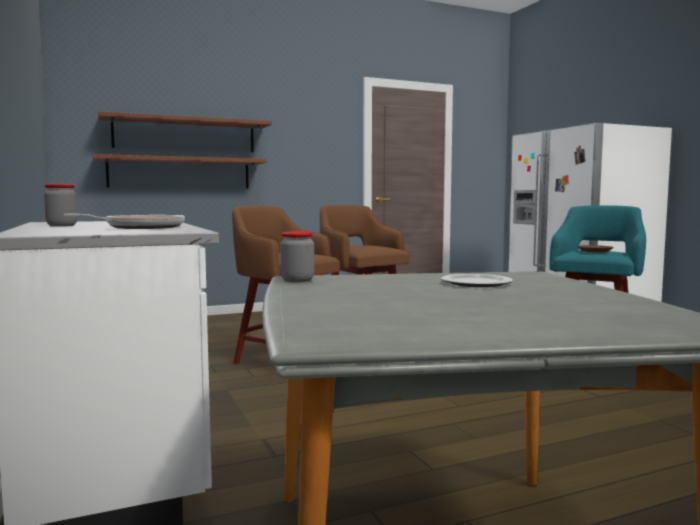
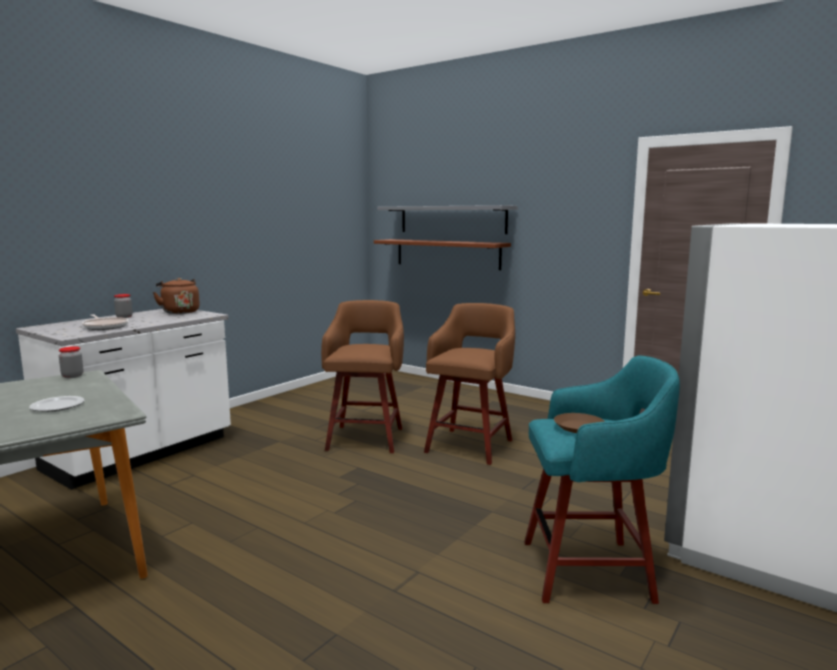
camera: 60 degrees right, 5 degrees up
brown shelf [98,111,272,152] -> grey shelf [377,205,518,234]
none -> brown kettle [153,278,200,314]

